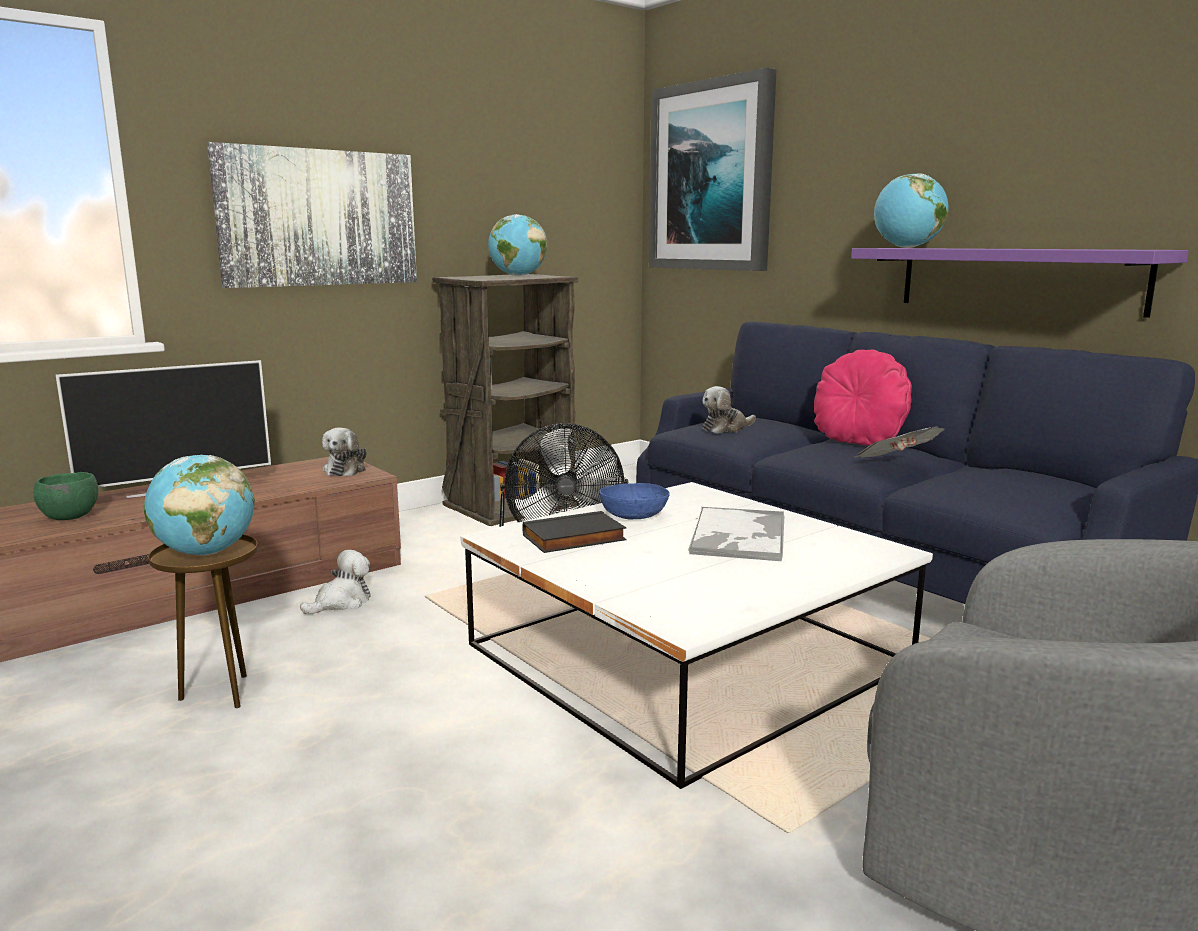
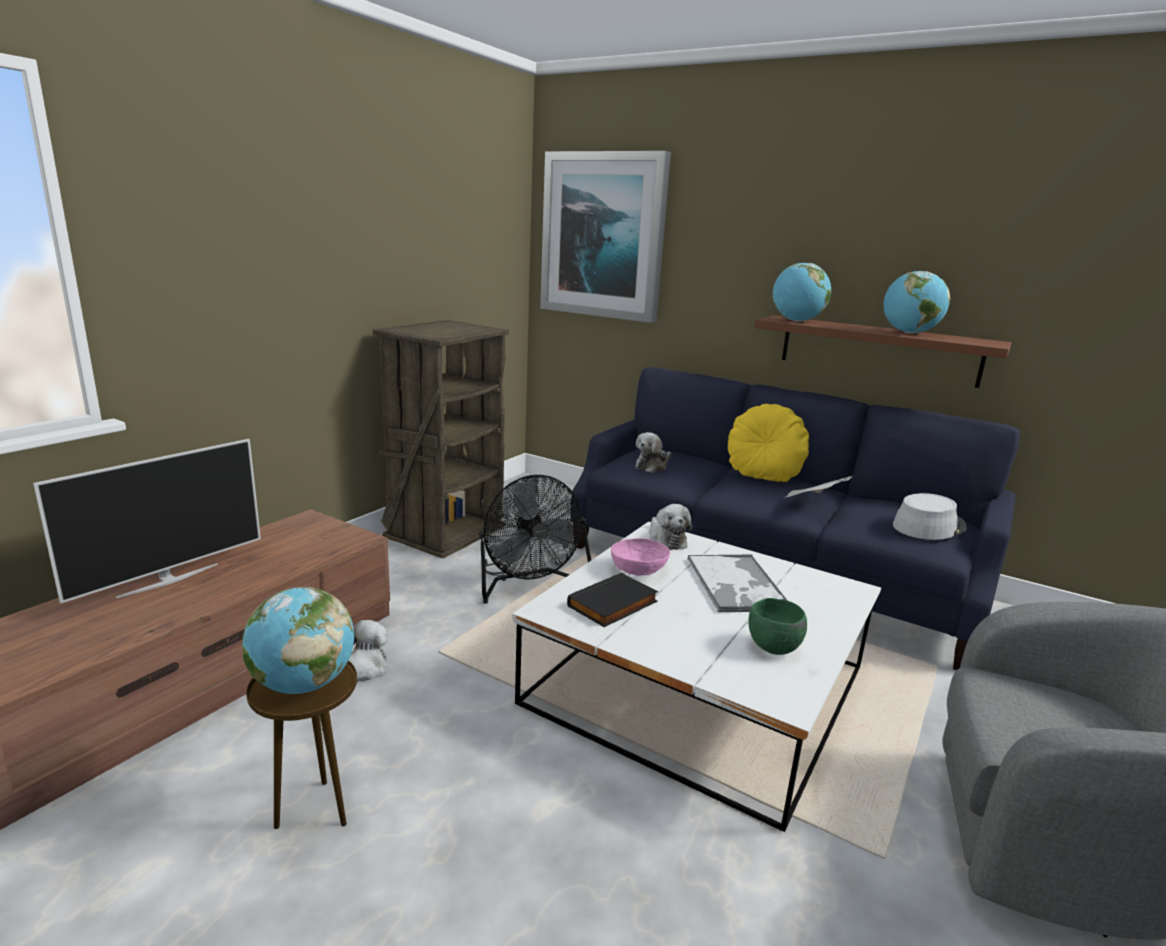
camera: 20 degrees left, 5 degrees up
green bowl [33,472,98,520] -> green bowl moved to [748,598,807,655]
picture [207,142,417,288] -> none
plush toy [322,428,367,476] -> plush toy moved to [650,504,692,550]
globe [488,214,547,276] -> globe moved to [883,271,950,334]
blue bowl [599,483,670,519] -> pink bowl [611,538,670,576]
pink pillow [814,350,912,446] -> yellow pillow [728,404,809,482]
purple shelf [851,248,1189,318] -> brown shelf [754,315,1012,388]
none -> grey hat [893,493,966,540]

